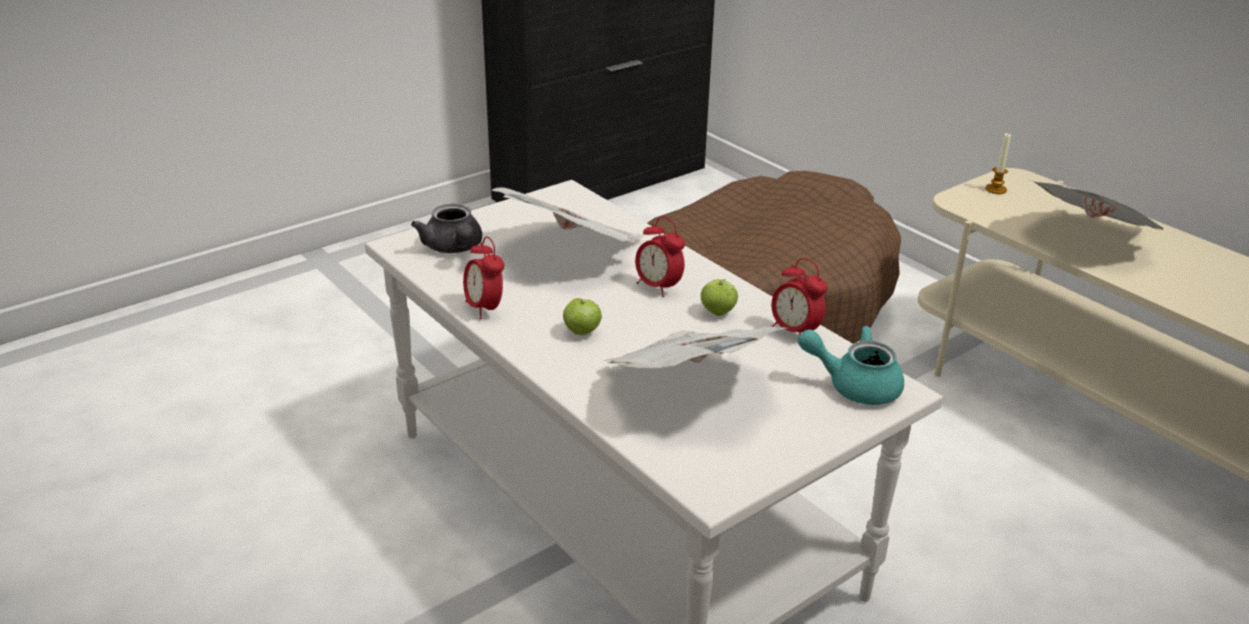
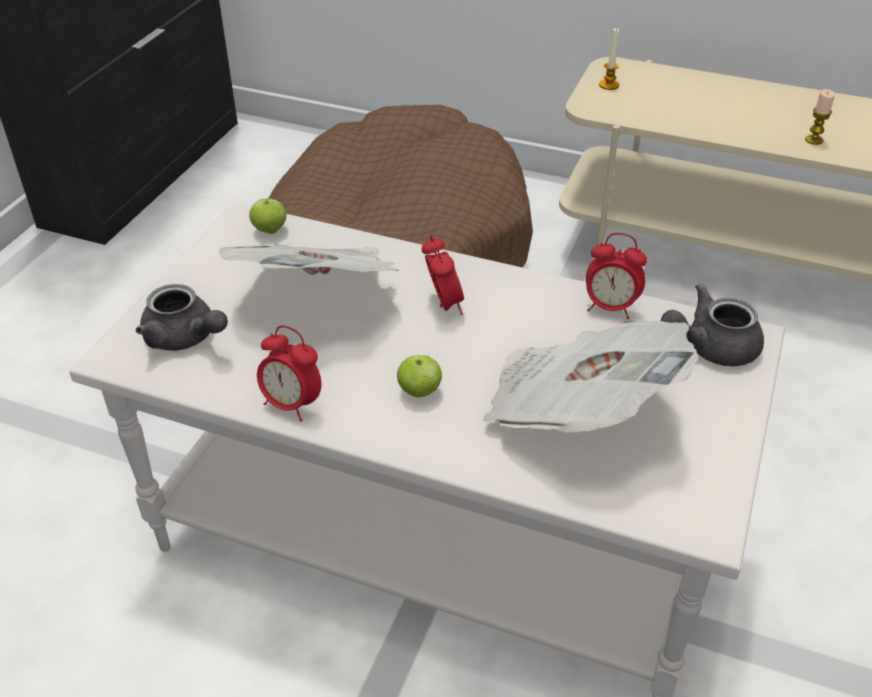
camera: 30 degrees left, 10 degrees up
alarm clock [635,217,685,297] -> alarm clock turned 120 degrees counterclockwise [421,235,464,315]
apple [700,279,738,316] -> apple moved to [249,197,287,234]
turquoise teapot [798,326,904,405] -> grey teapot [661,284,764,366]
newspaper [1027,179,1164,230] -> none
none -> candle [805,89,835,145]

